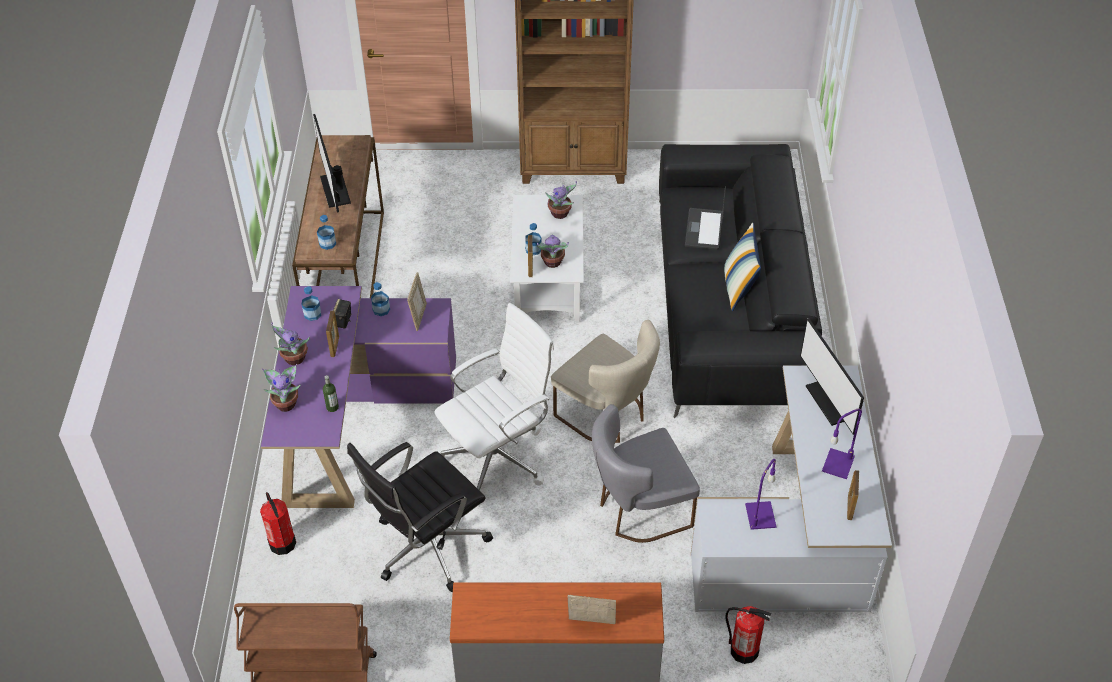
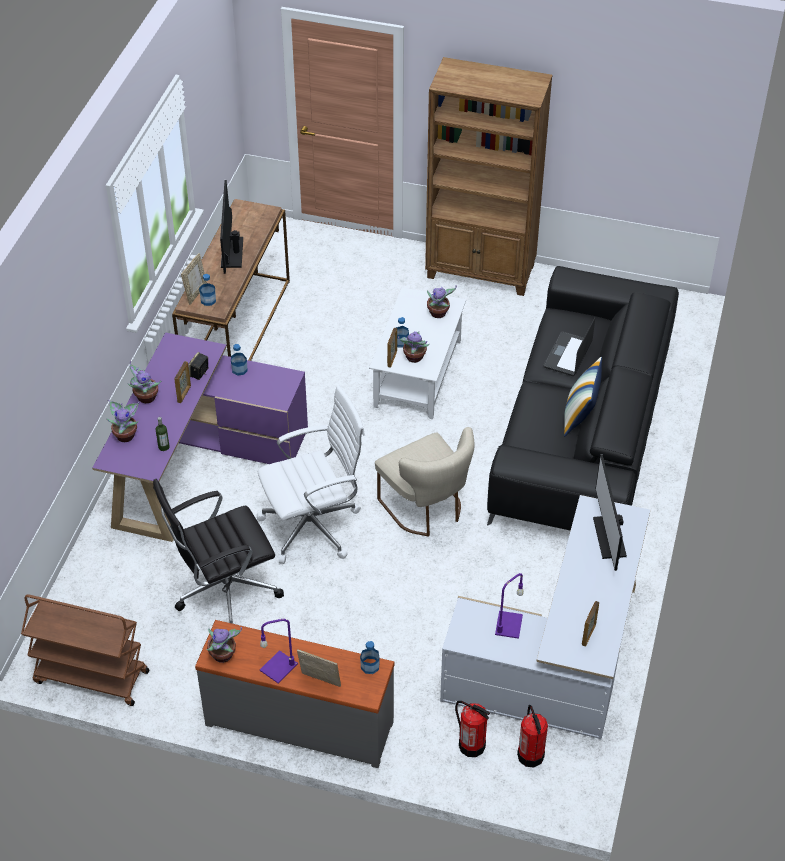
camera: 15 degrees right, 0 degrees up
fire extinguisher [260,492,296,555] -> fire extinguisher moved to [517,705,548,768]
bottle [301,286,321,321] -> bottle moved to [360,641,379,674]
picture frame [407,272,427,331] -> picture frame moved to [181,253,207,305]
grey chair [592,404,700,543] -> none
purple table lamp [822,408,862,479] -> purple table lamp moved to [260,619,298,684]
none -> potted plant [206,627,242,663]

